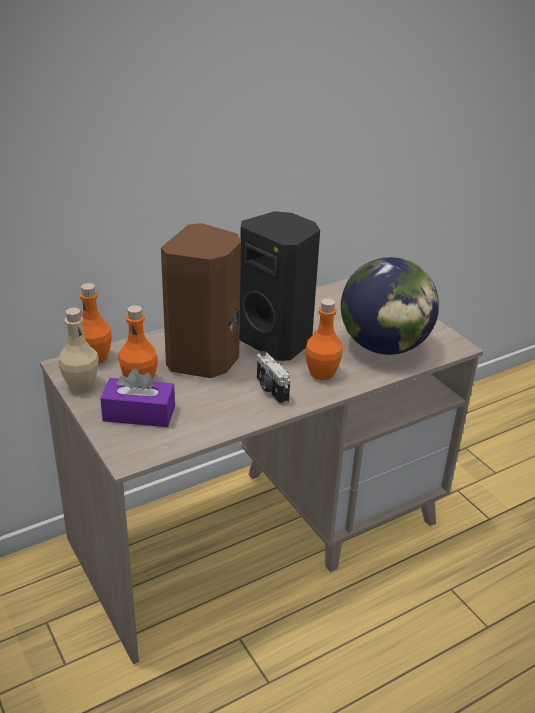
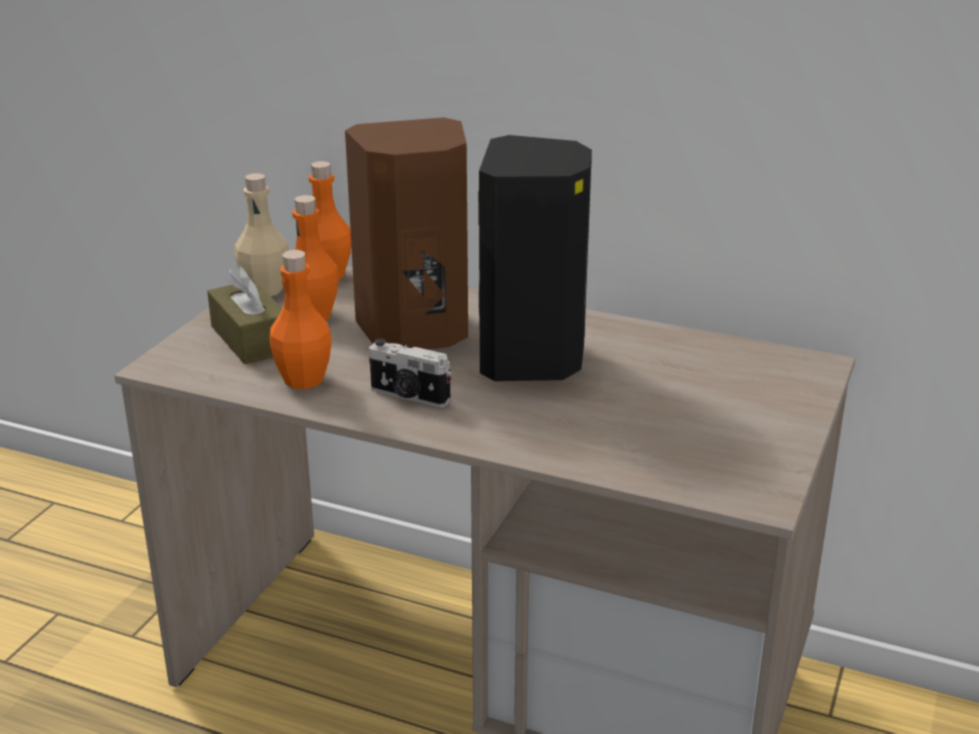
camera: 55 degrees right, 5 degrees down
purple tissue box [100,369,175,427] -> brown tissue box [207,265,282,364]
camera [257,351,290,405] -> camera turned 90 degrees counterclockwise [369,339,452,408]
orange bottle [305,298,343,380] -> orange bottle moved to [270,250,332,389]
globe [341,257,439,355] -> none

